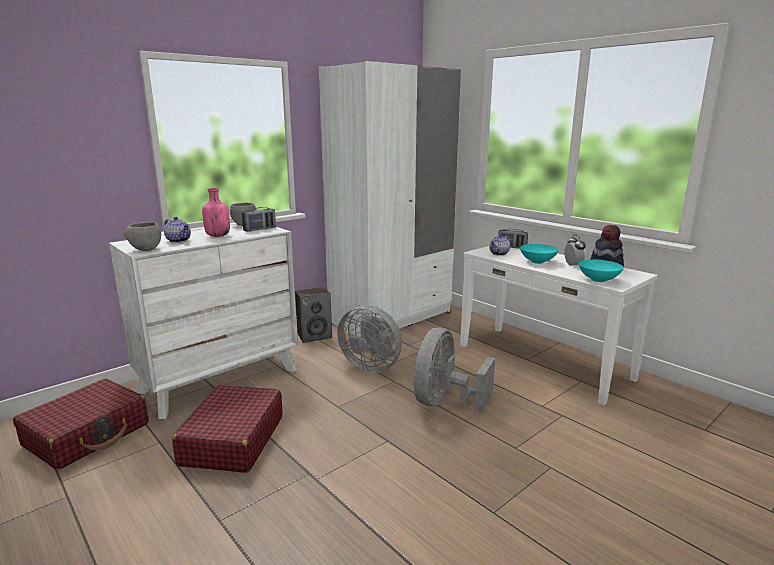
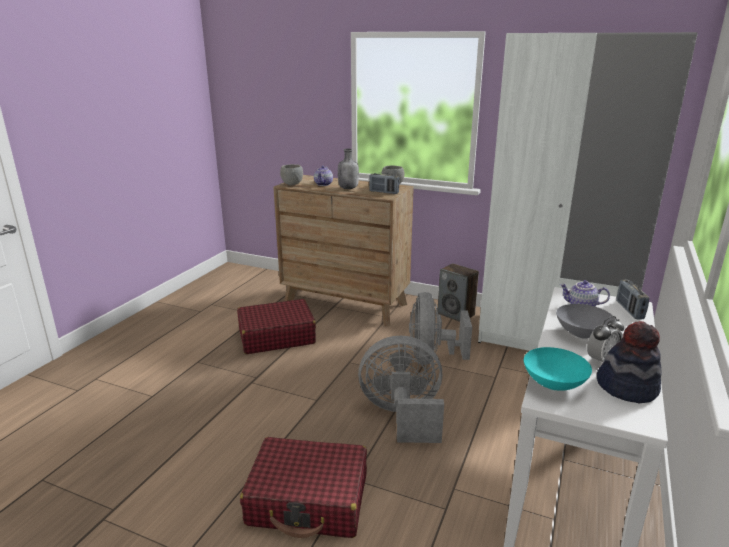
camera: 65 degrees right, 5 degrees up
red suitcase [13,379,149,470] -> red suitcase moved to [240,437,367,538]
white dresser [109,224,298,419] -> brown dresser [273,175,414,326]
pink bottle [202,188,230,237] -> grey bottle [338,149,359,189]
turquoise bowl [520,244,559,264] -> grey bowl [556,304,615,339]

